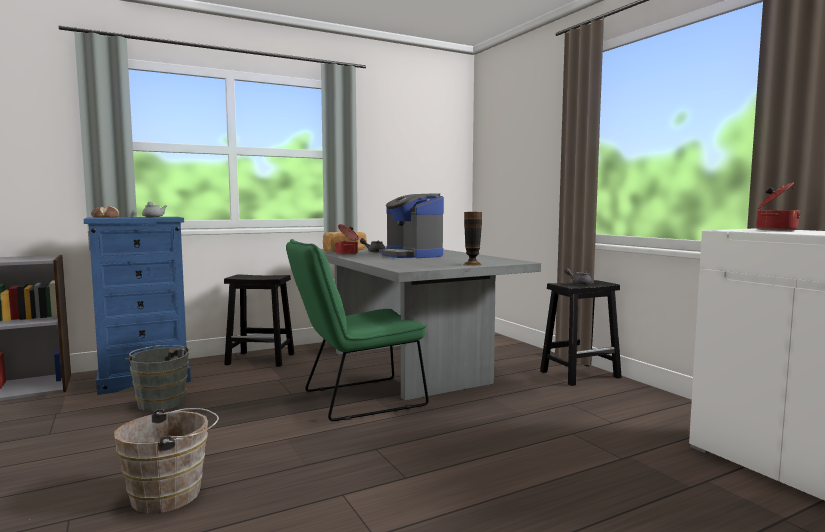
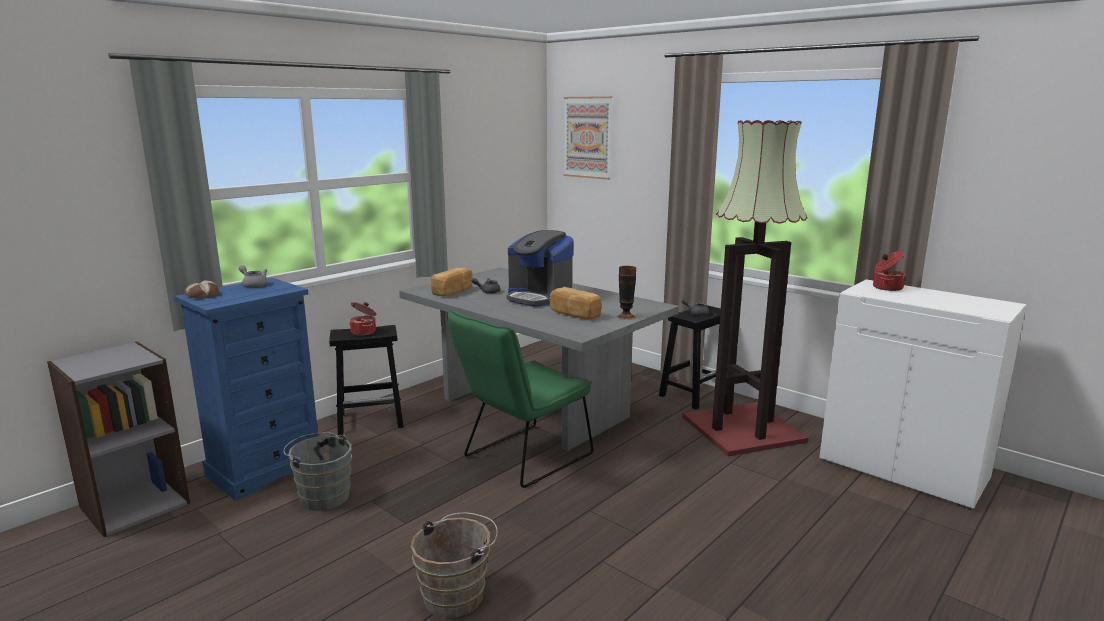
camera: 20 degrees left, 10 degrees up
cooking pot [334,224,359,255] -> cooking pot moved to [350,302,376,336]
none -> bread [550,287,602,319]
none -> picture [564,96,612,180]
none -> floor lamp [682,120,809,456]

